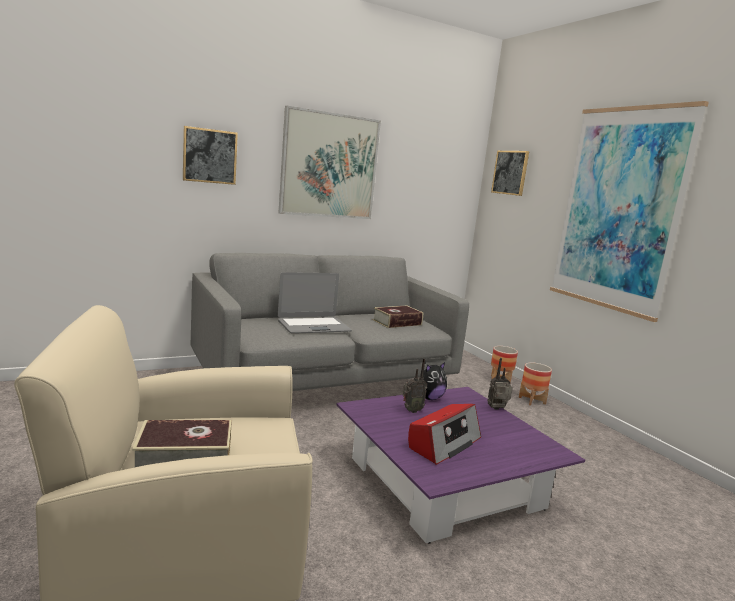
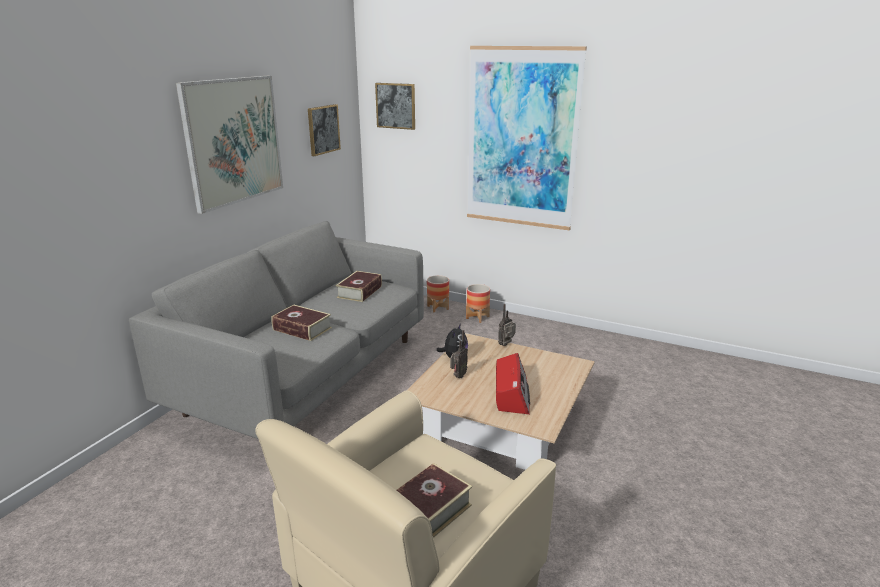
camera: 35 degrees left, 10 degrees up
picture [183,126,238,185] -> picture moved to [308,104,341,156]
laptop [278,272,352,334] -> book [271,305,332,341]
purple coffee table [336,387,585,544] -> beige coffee table [408,333,595,470]

